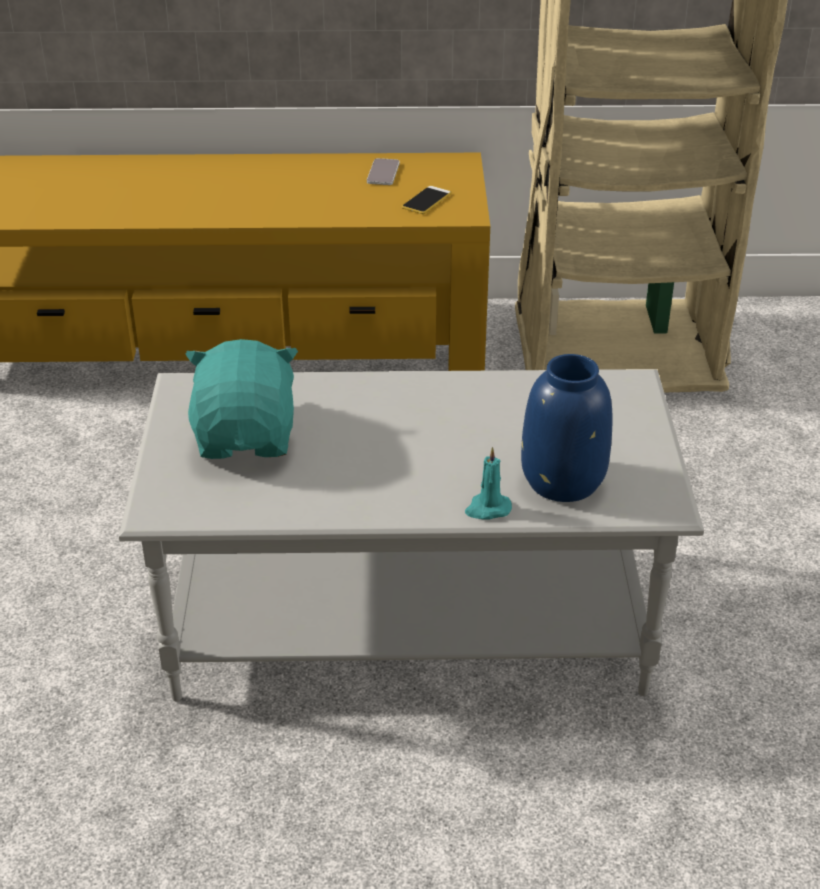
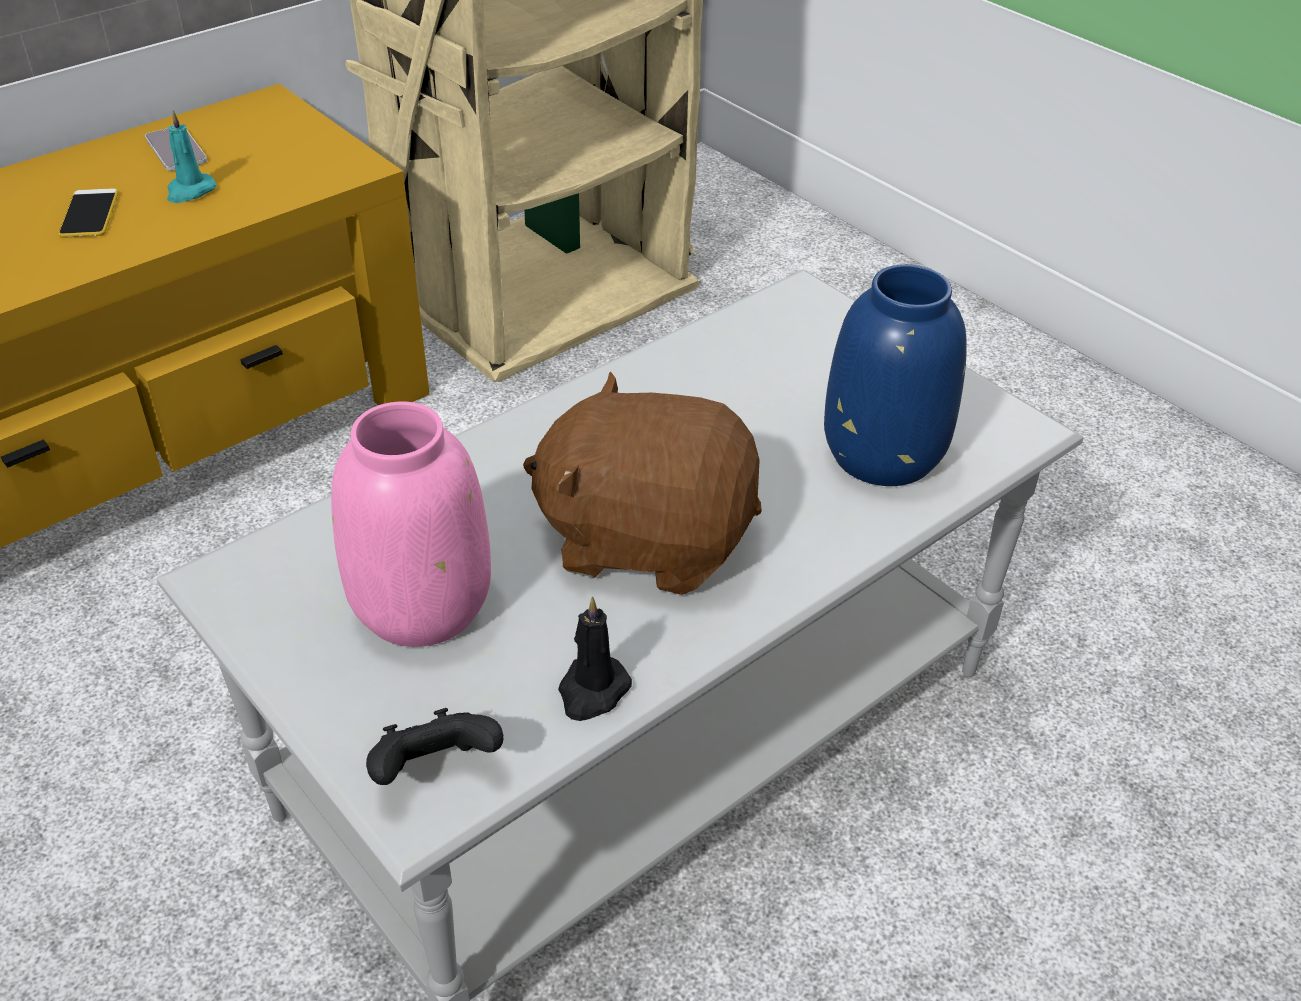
camera: 40 degrees left, 5 degrees up
turquoise plush toy [185,339,298,459] -> pink vase [331,401,491,647]
phone [402,186,452,214] -> phone moved to [58,188,119,238]
turquoise candle [465,447,512,520] -> turquoise candle moved to [167,109,216,203]
none -> black game controller [366,708,503,785]
none -> brown plush toy [523,372,762,595]
none -> black candle [558,596,632,721]

